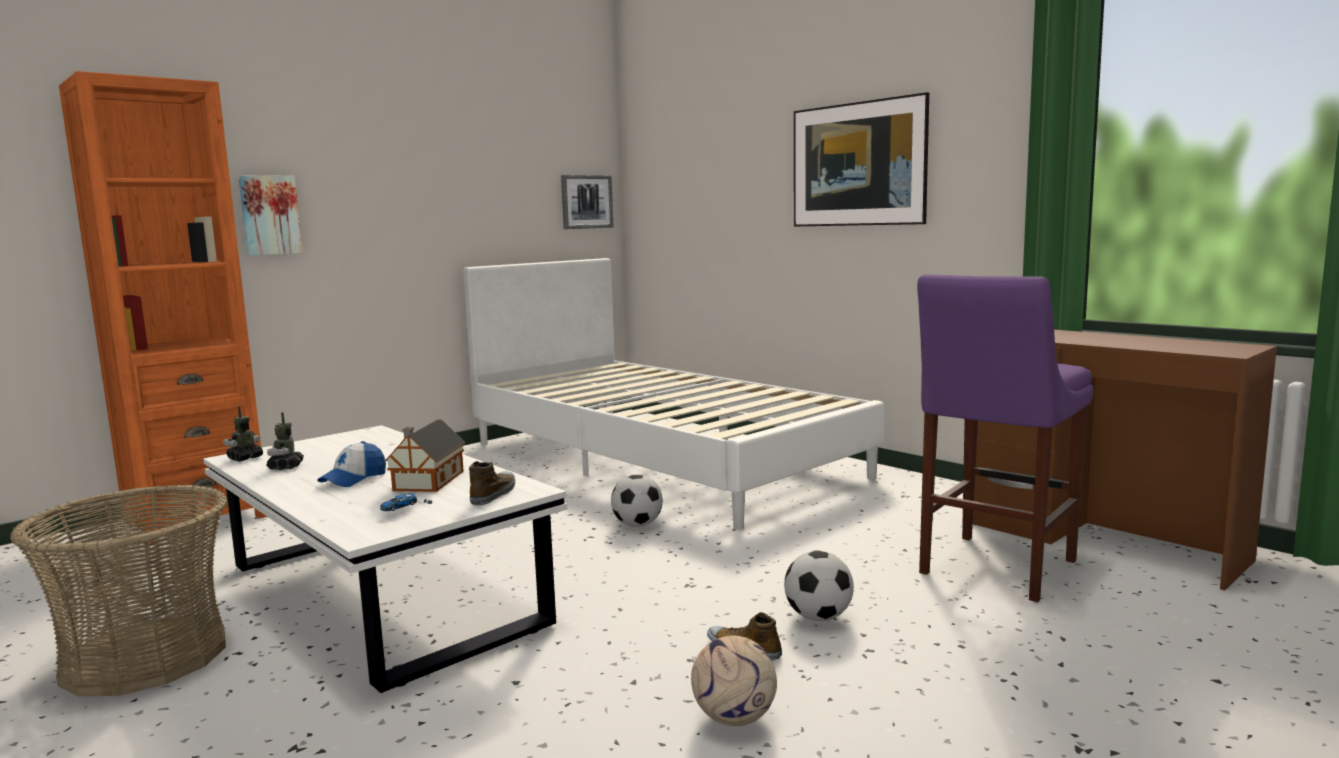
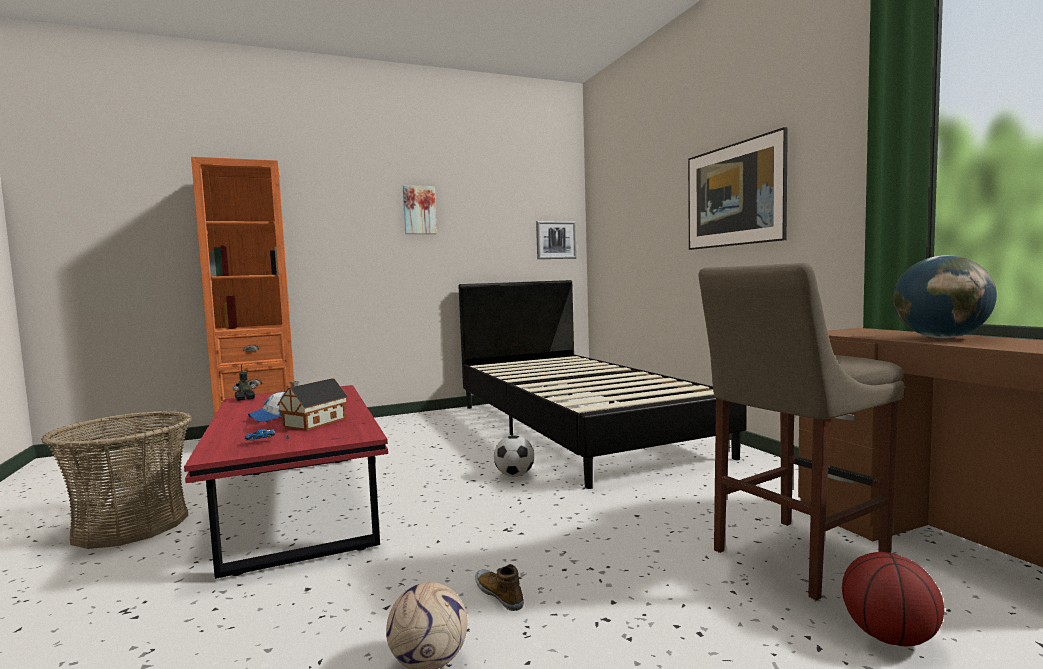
camera: 20 degrees right, 5 degrees down
white coffee table [203,425,568,693] -> red coffee table [184,385,388,579]
picture [238,175,303,256] -> picture moved to [403,185,437,234]
toy robot [266,412,304,470] -> none
white bed [463,258,884,530] -> black bed [459,280,747,489]
shoe [469,461,515,505] -> none
football [784,551,854,621] -> none
purple stool [917,274,1094,602] -> beige stool [698,263,904,601]
none -> basketball [842,552,944,646]
none -> globe [893,255,997,338]

